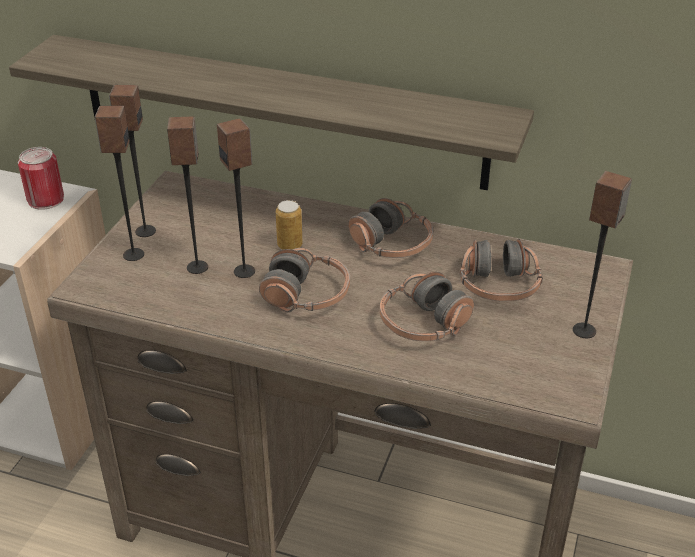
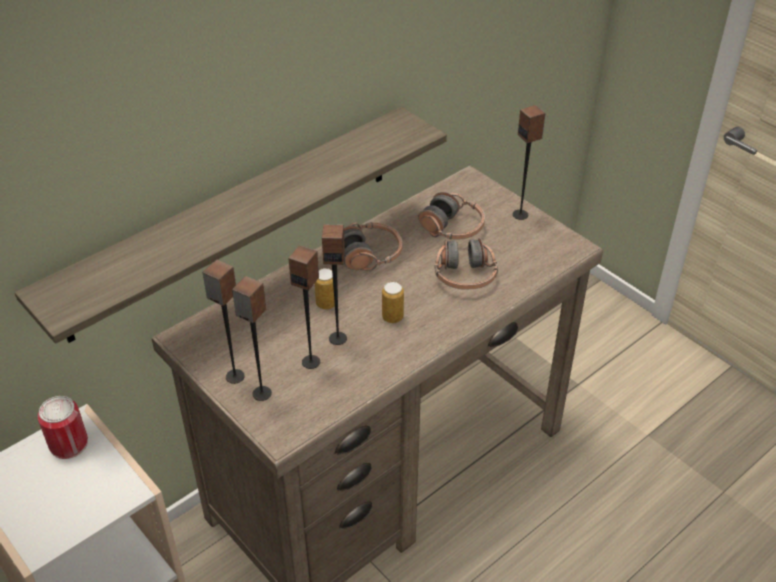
camera: 60 degrees left, 5 degrees up
headphones [259,248,350,312] -> can [382,282,404,323]

